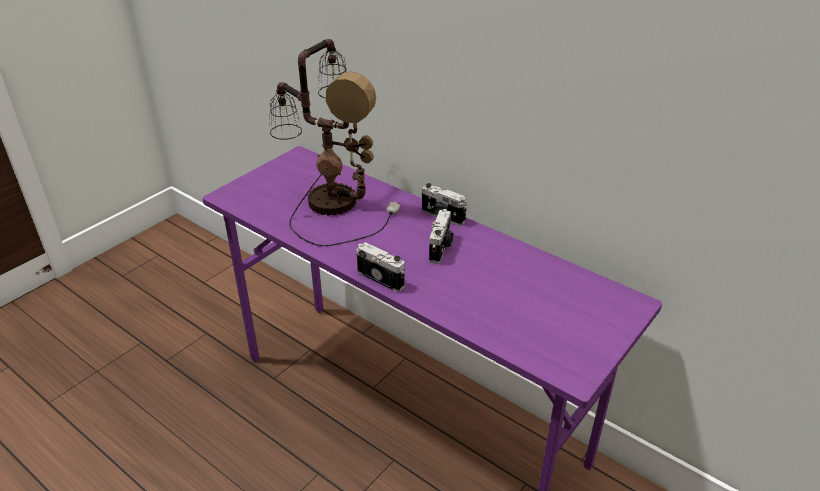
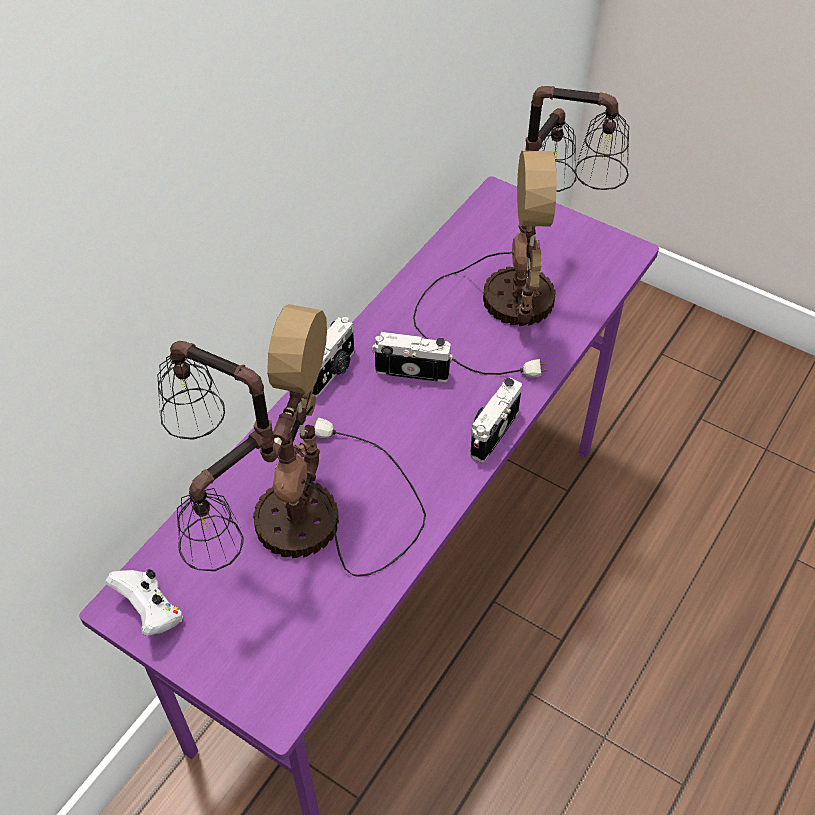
camera: 95 degrees left, 15 degrees up
none -> white game controller [105,569,183,636]
none -> table lamp [413,86,629,377]

